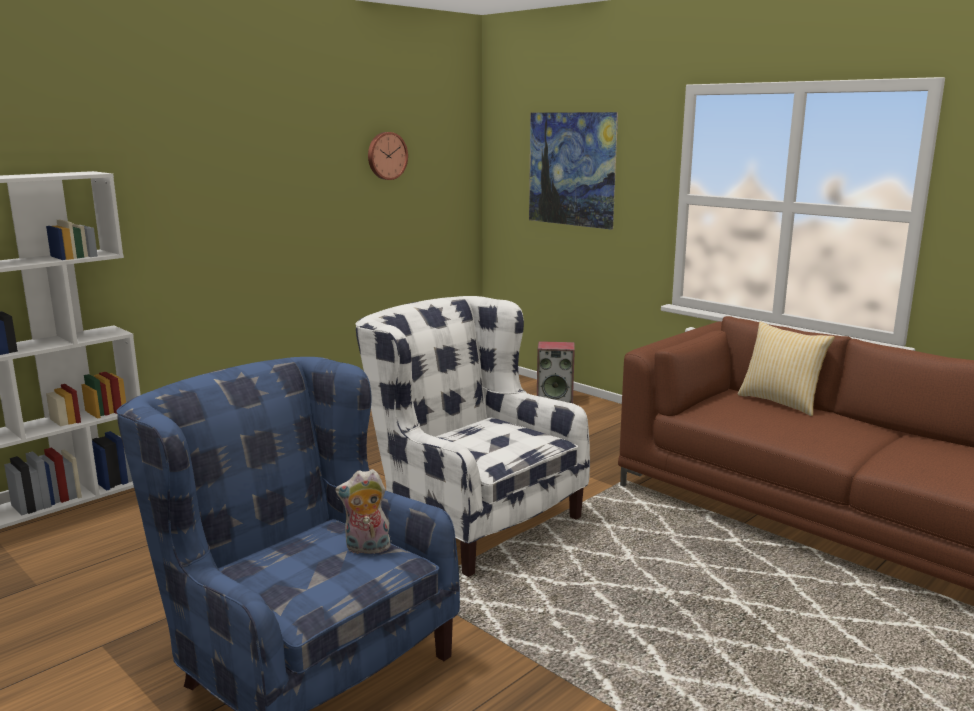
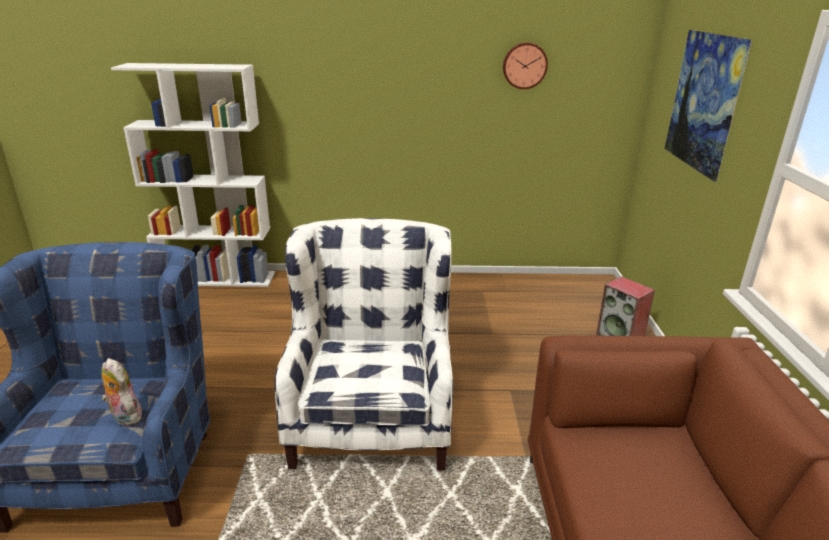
camera: 45 degrees right, 10 degrees up
pillow [738,321,835,416] -> none

